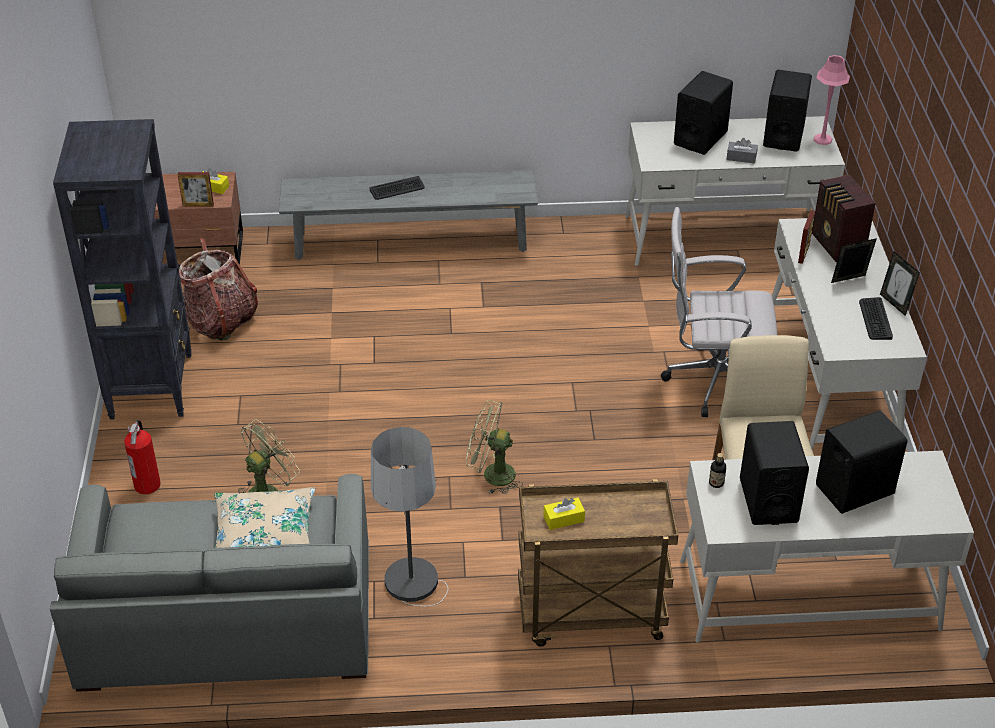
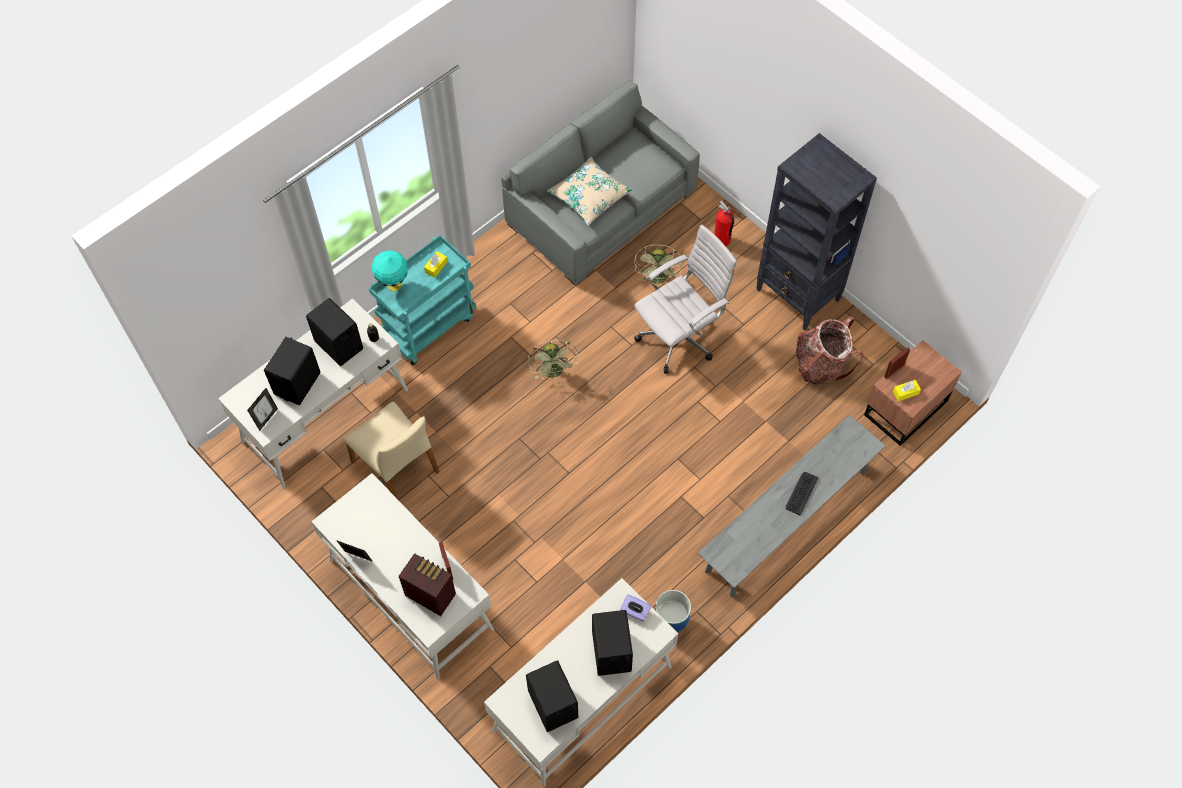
camera: 140 degrees right, 20 degrees up
floor lamp [371,427,448,607] -> none
green fan [466,400,523,494] -> green fan turned 105 degrees clockwise [528,340,578,379]
brown cart [518,479,678,647] -> turquoise cart [369,235,476,365]
white office chair [661,207,777,417] -> white office chair moved to [634,224,737,374]
grey tissue box [727,138,758,163] -> none
pink table lamp [813,55,850,145] -> none
picture frame [831,238,877,283] -> picture frame moved to [247,388,278,431]
keyboard [859,297,893,340] -> none
none -> turquoise table lamp [371,250,408,291]
none -> purple tissue box [620,594,651,621]
none -> planter [655,590,691,632]

